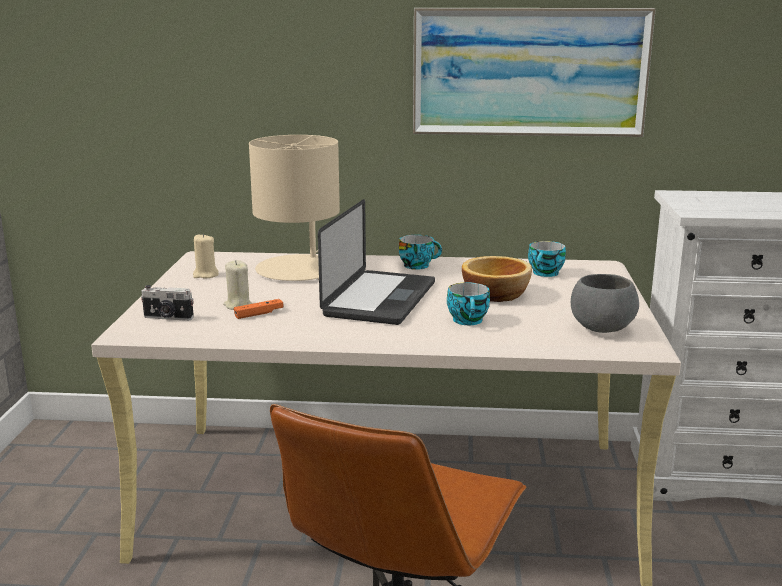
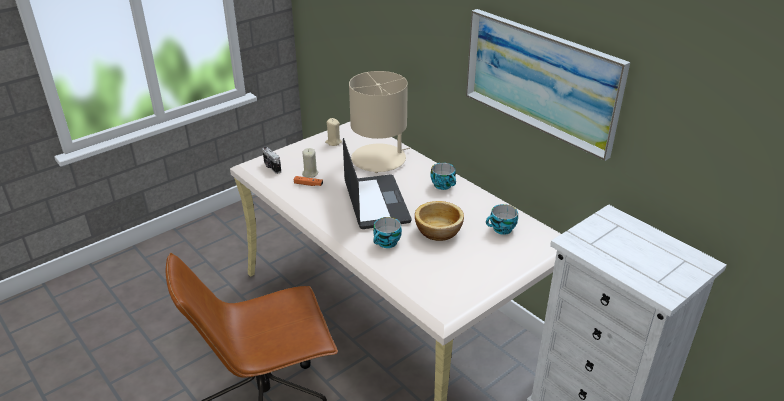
camera: 45 degrees right, 15 degrees up
laptop [318,199,435,325] -> laptop turned 75 degrees counterclockwise [343,138,411,229]
grey bowl [571,274,639,333] -> none

